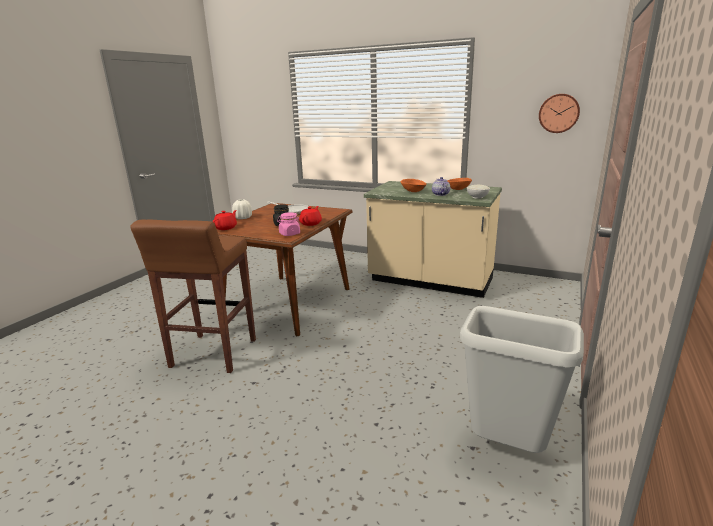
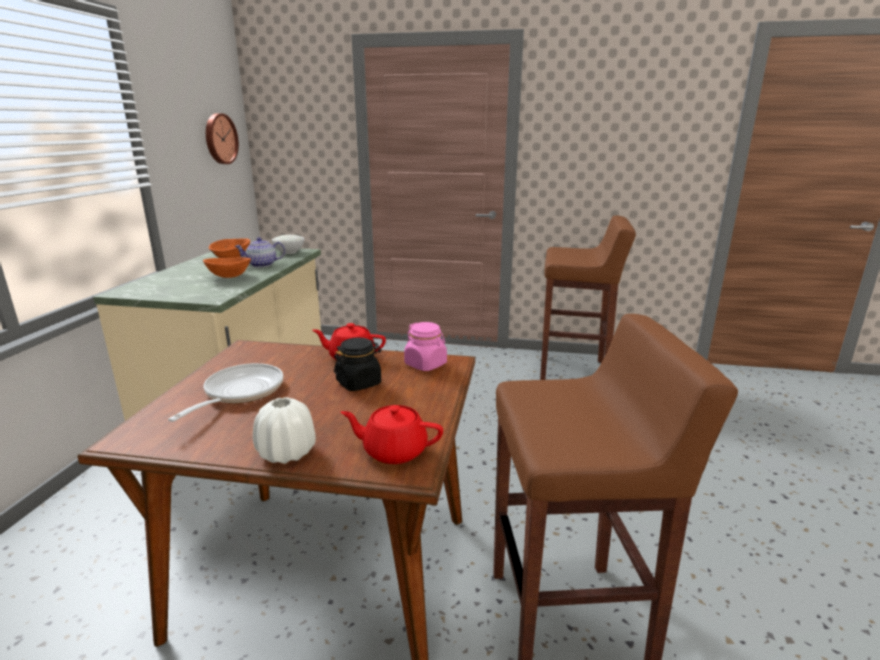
camera: 105 degrees left, 0 degrees up
grey trash can [460,306,584,453] -> brown stool [540,215,636,380]

